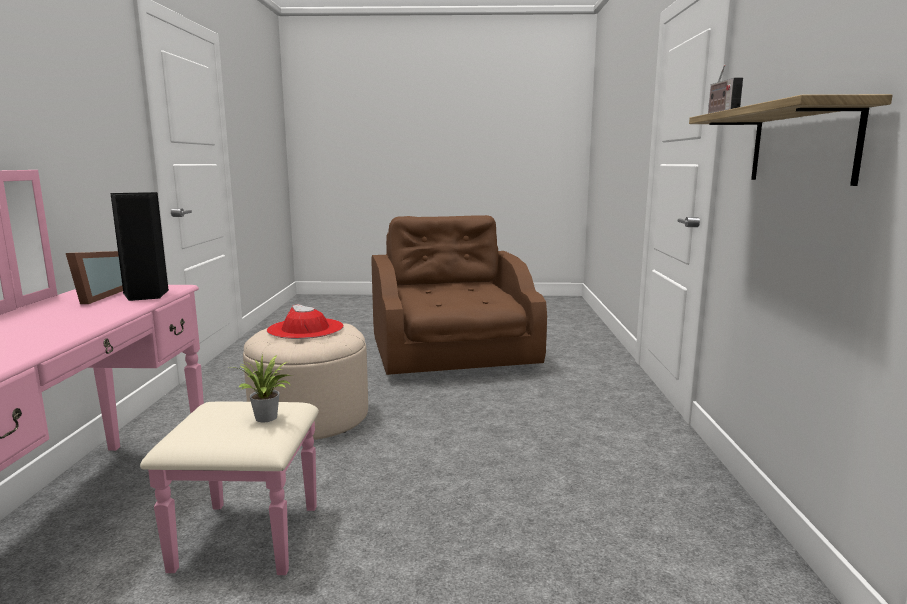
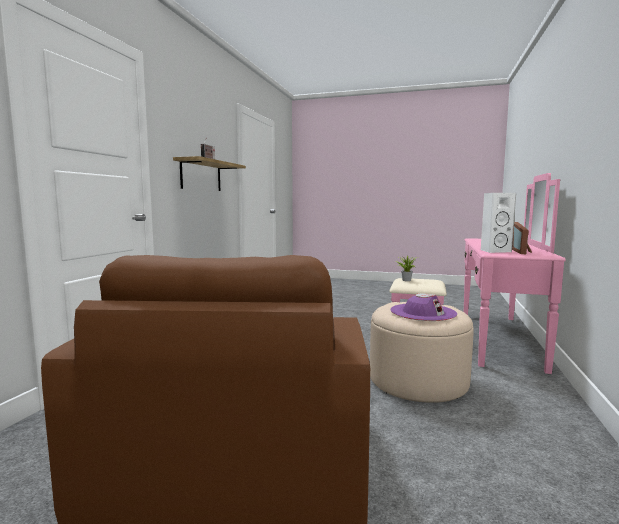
camera: 165 degrees left, 5 degrees down
black speaker [110,192,169,301] -> white speaker [481,193,516,253]
red hat [267,304,344,339] -> purple hat [390,293,457,321]

